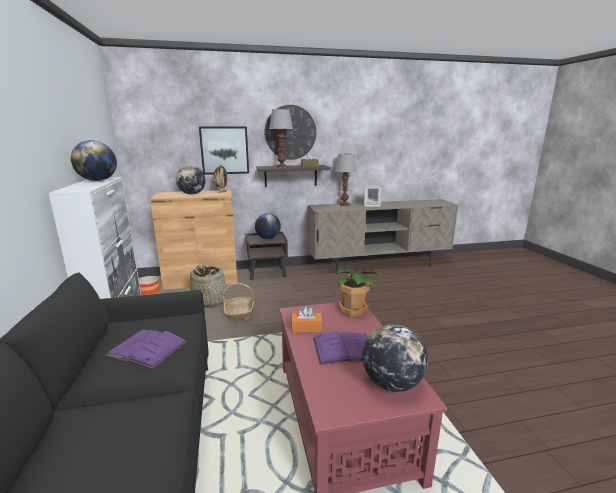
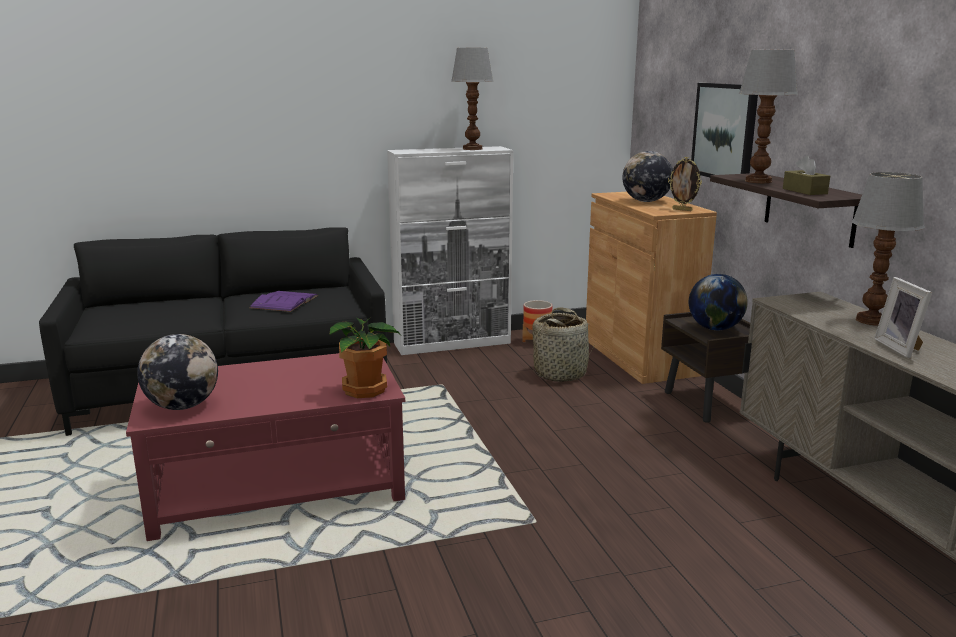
camera: 85 degrees right, 0 degrees up
globe [71,140,117,181] -> table lamp [451,48,494,150]
basket [223,283,255,320] -> none
wall clock [265,105,316,160] -> none
orange tissue box [291,306,322,333] -> none
purple book [313,331,368,365] -> none

